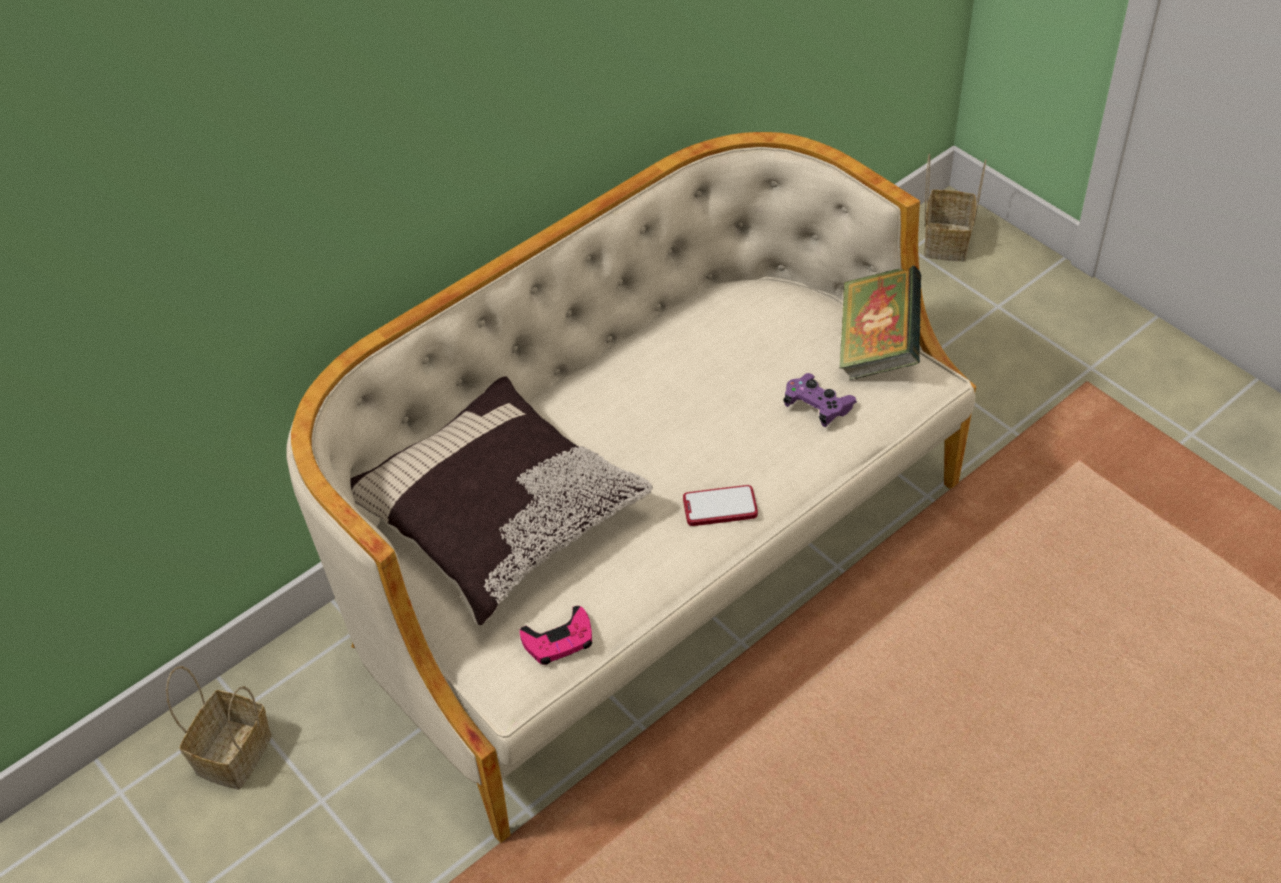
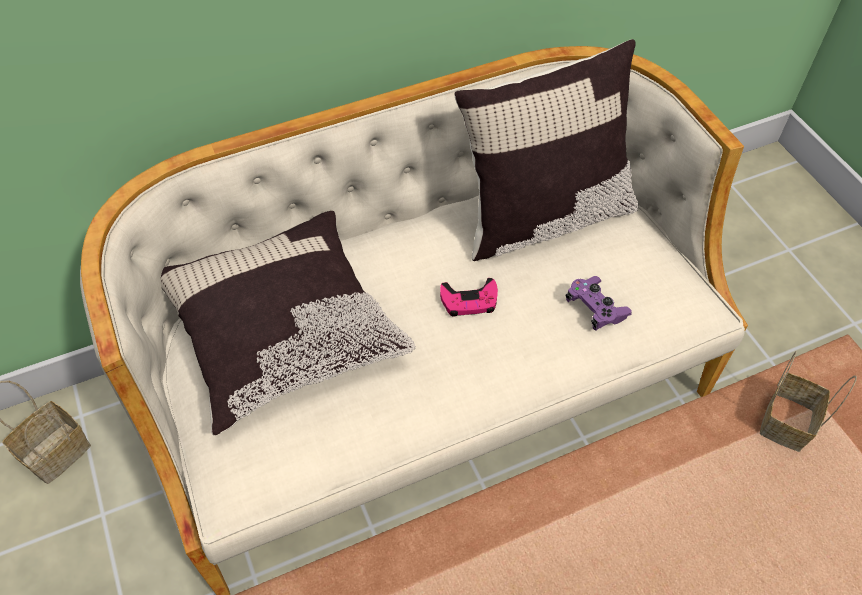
camera: 15 degrees right, 5 degrees up
pink game controller [520,606,592,665] -> pink game controller moved to [440,278,498,317]
phone [683,485,758,526] -> none
book [839,266,921,380] -> none
basket [924,153,986,261] -> basket moved to [760,351,857,452]
none -> pillow [454,39,638,261]

